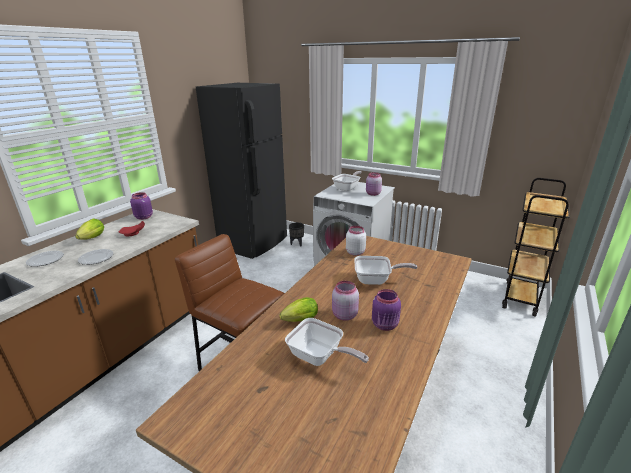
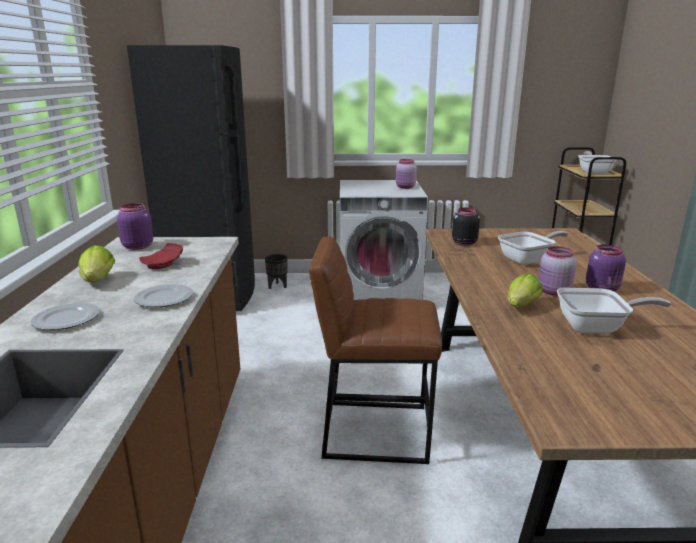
camera: 30 degrees left, 5 degrees down
frying pan [332,171,362,191] -> frying pan moved to [578,151,617,174]
white jar [346,226,366,256] -> black jar [452,208,480,246]

